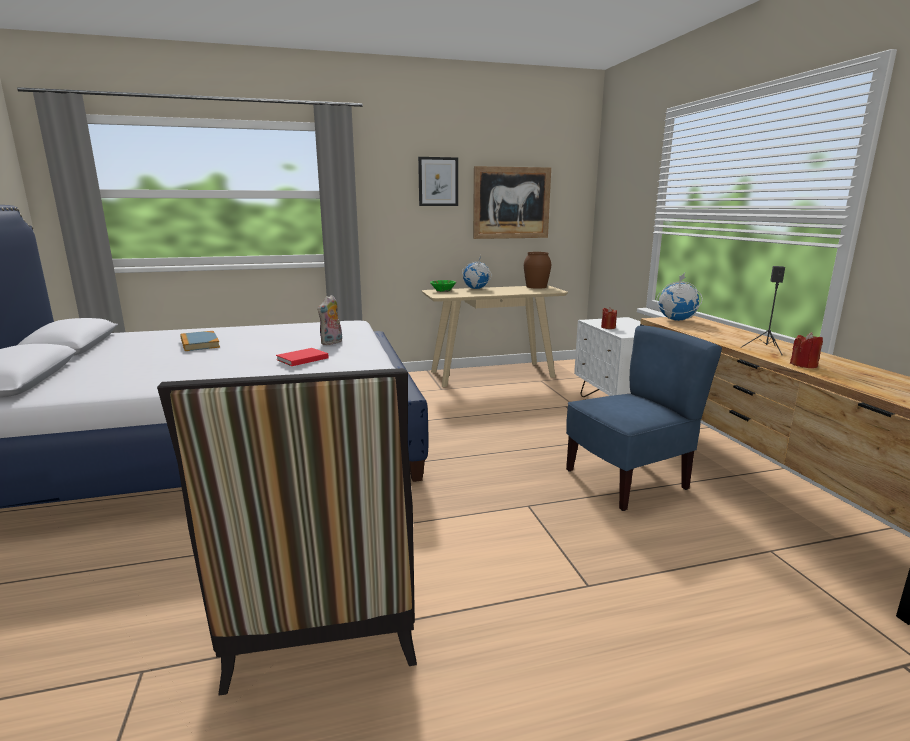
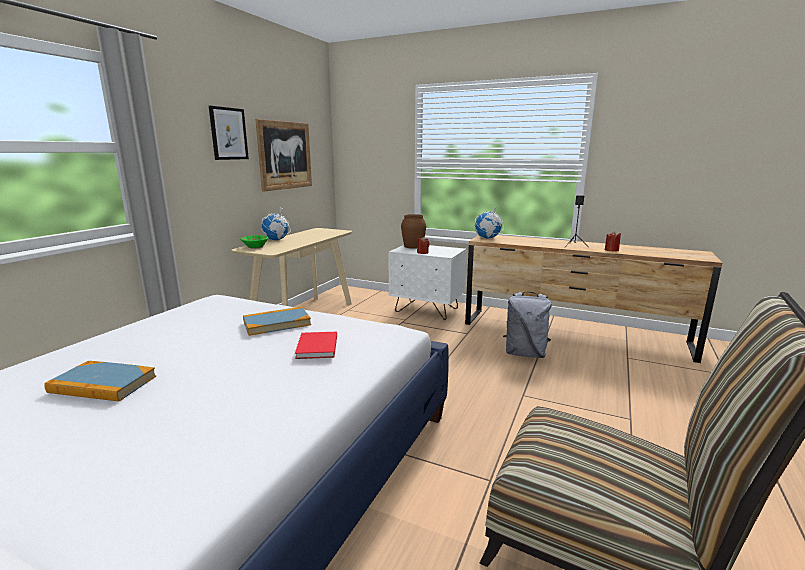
camera: 50 degrees left, 0 degrees up
plush toy [317,295,342,345] -> book [243,307,311,336]
brown vase [524,252,551,289] -> brown vase moved to [401,214,426,249]
blue chair [566,325,722,511] -> grey backpack [503,292,552,358]

